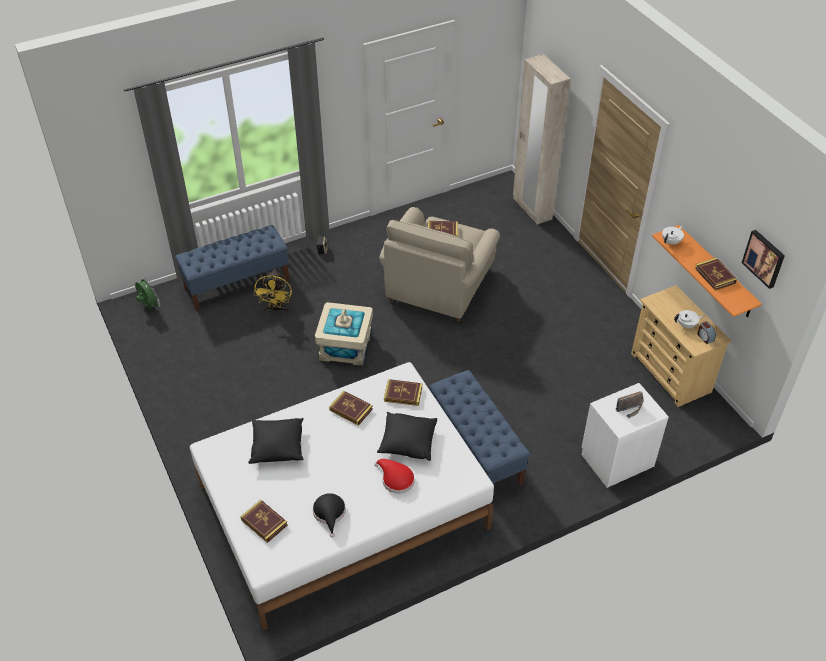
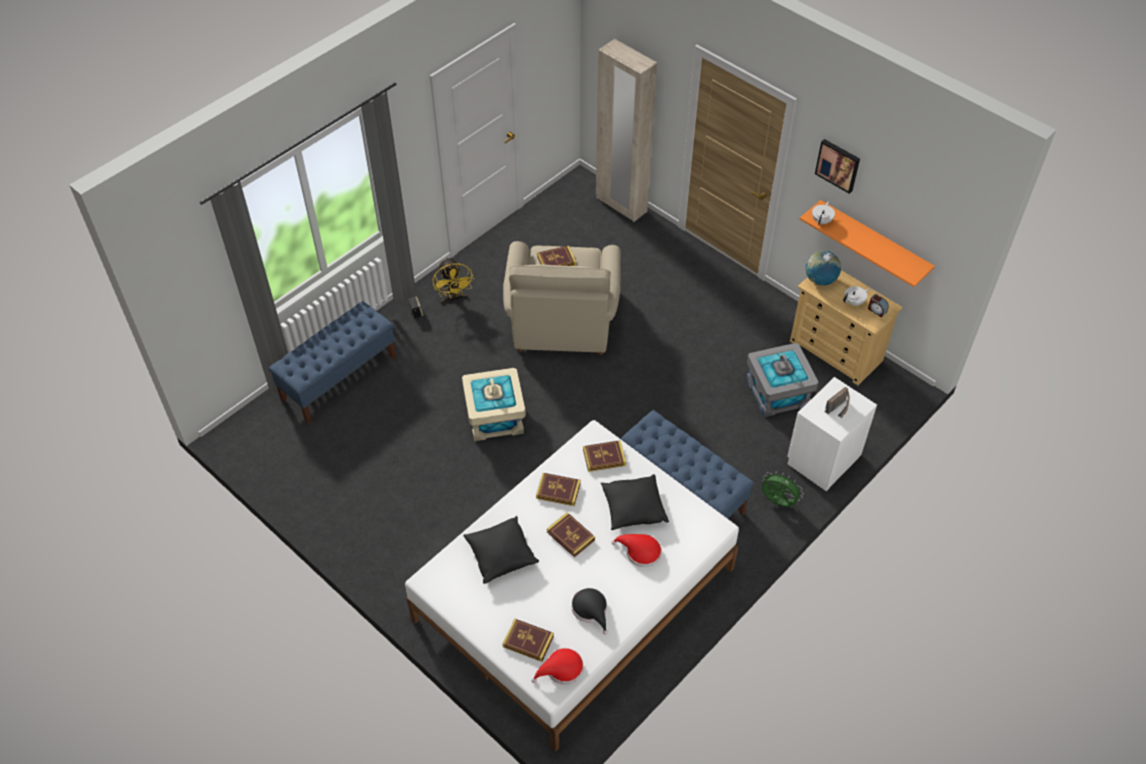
camera: 20 degrees left, 5 degrees up
green fan [135,277,160,310] -> green fan moved to [761,471,804,507]
yellow fan [254,270,292,312] -> yellow fan moved to [433,257,474,304]
book [695,258,737,291] -> book moved to [547,512,595,557]
picture [742,230,785,289] -> picture moved to [815,139,860,194]
none -> red hat [531,648,584,685]
none -> grey storage box [746,343,819,417]
none -> globe [806,250,841,286]

